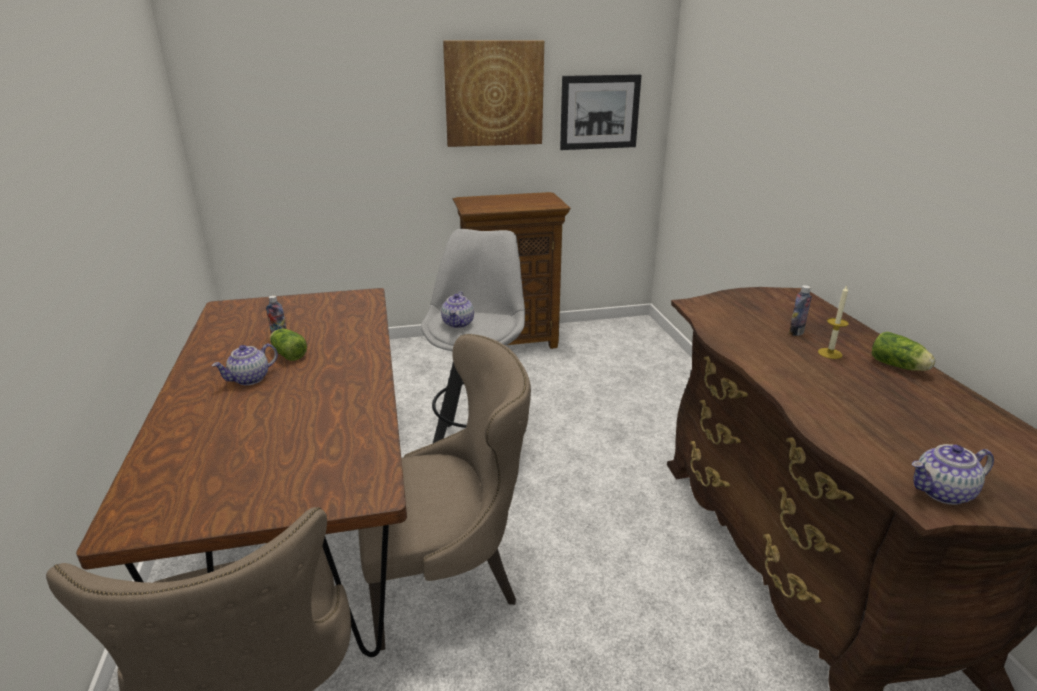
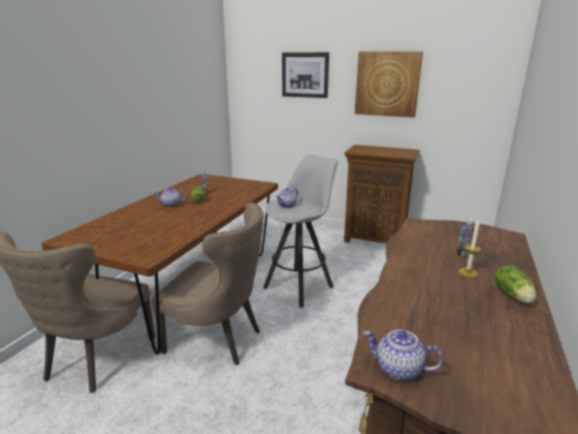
camera: 35 degrees right, 5 degrees down
picture [560,74,641,150] -> picture moved to [282,52,329,98]

